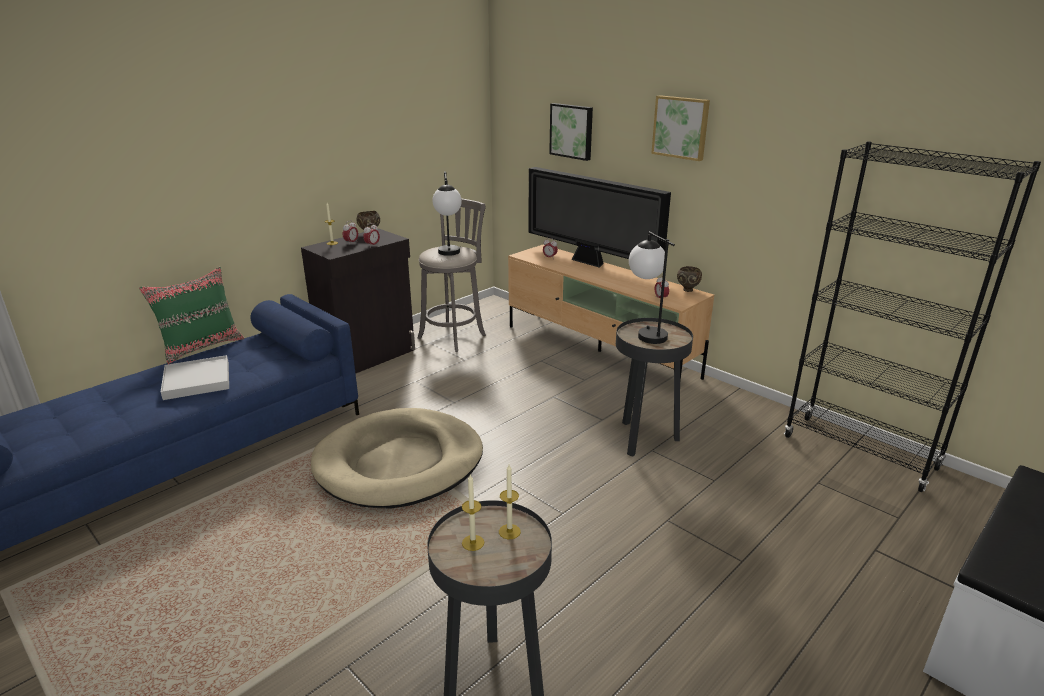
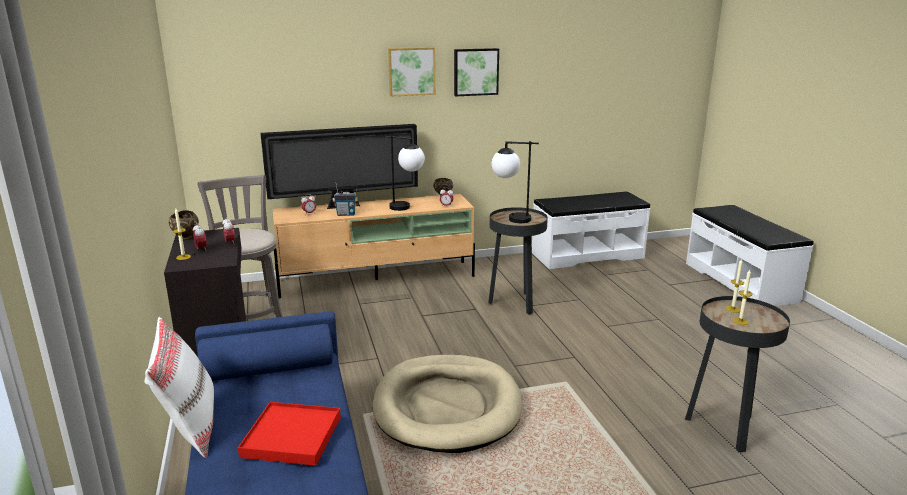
camera: 60 degrees left, 5 degrees down
green pillow [139,267,245,364] -> white pillow [145,317,214,458]
white tray [161,355,229,400] -> red tray [238,402,341,466]
table lamp [432,172,462,256] -> table lamp moved to [385,135,425,211]
picture [549,103,593,161] -> picture moved to [454,48,499,96]
black bookcase [784,141,1041,492] -> white bench [532,191,651,269]
none -> radio [333,182,358,216]

